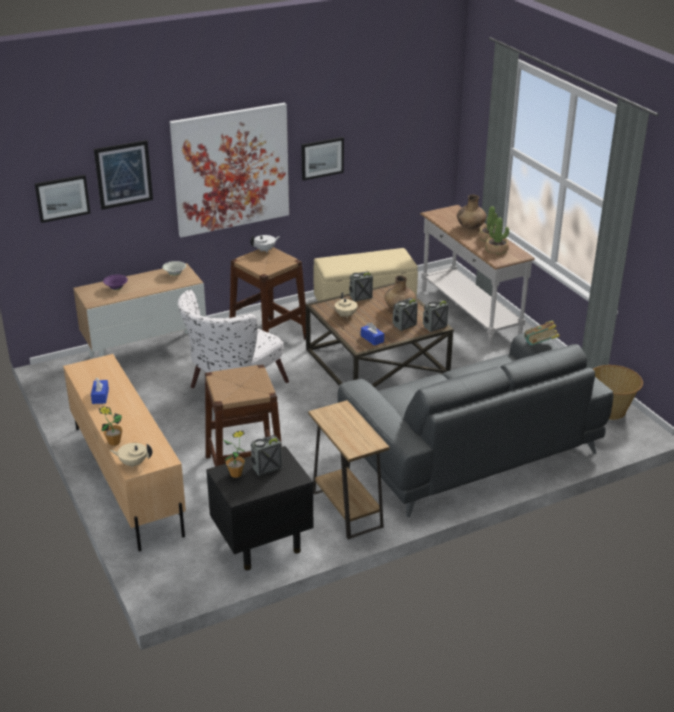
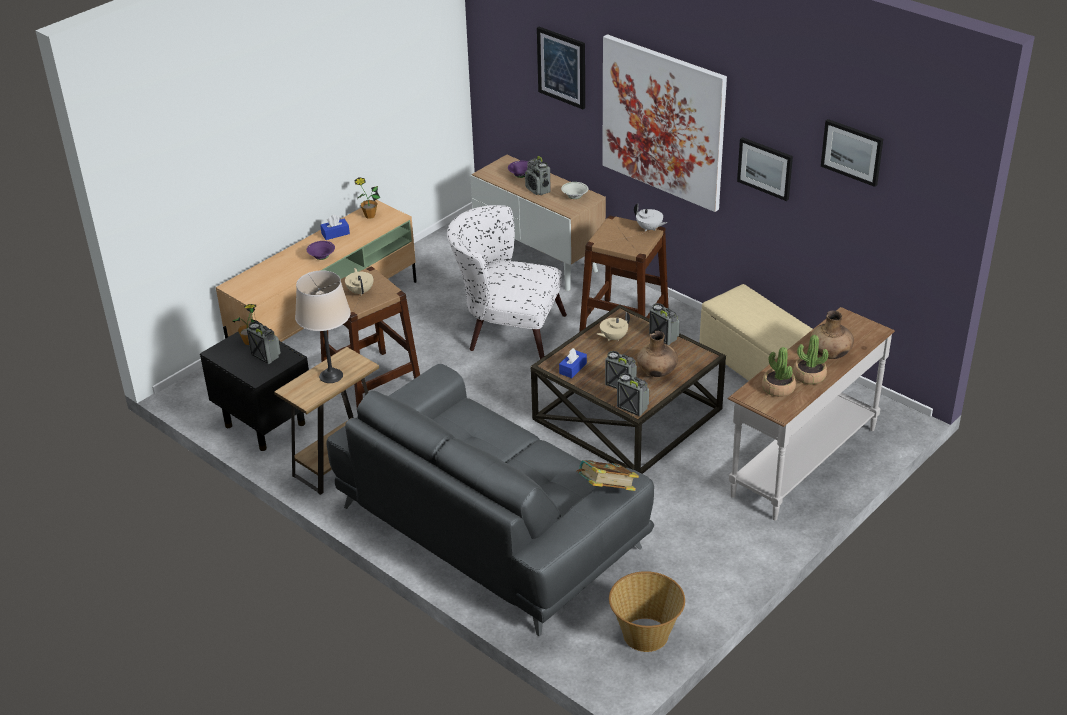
camera: 70 degrees right, 5 degrees up
picture [35,175,91,223] -> picture moved to [821,119,883,187]
potted plant [99,406,122,446] -> potted plant moved to [354,177,380,219]
beige teapot [110,443,152,468] -> beige teapot moved to [345,268,373,296]
none -> beige table lamp [295,270,351,383]
none -> purple bowl [307,241,335,260]
none -> radio [525,156,551,195]

